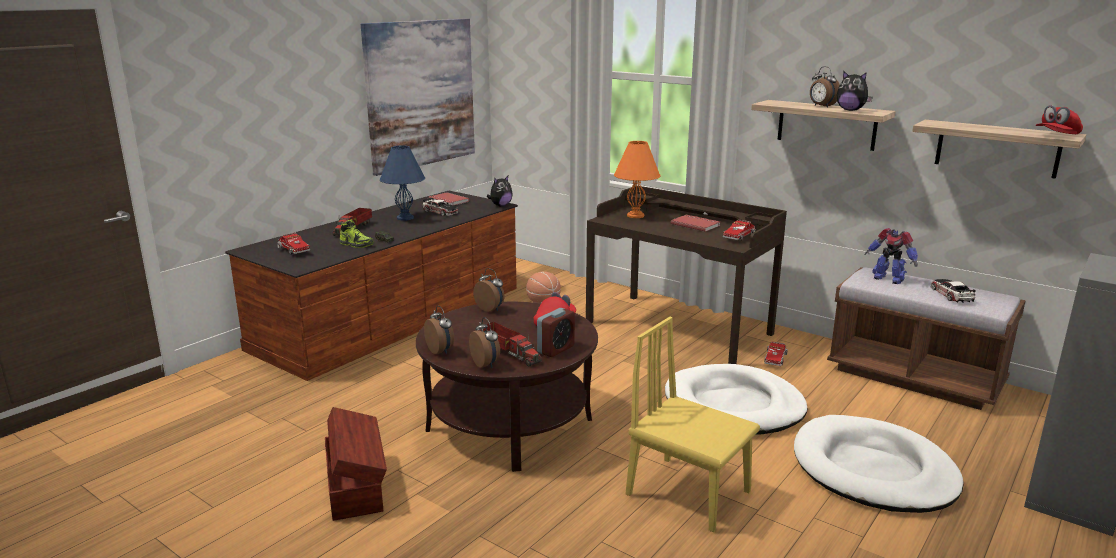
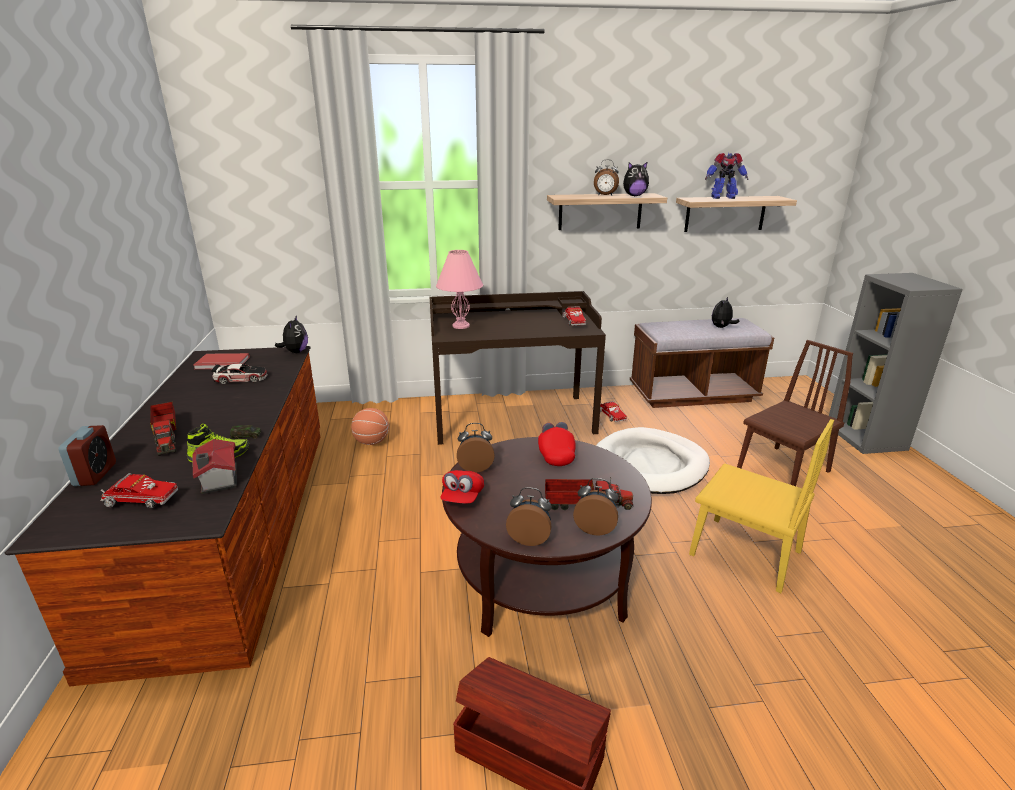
camera: 45 degrees left, 5 degrees up
picture [361,19,475,176] -> none
blue table lamp [380,145,425,221] -> none
alarm clock [537,308,575,357] -> alarm clock moved to [59,425,116,486]
orange table lamp [614,141,661,218] -> pink table lamp [436,250,483,329]
yellow chair [626,317,760,533] -> yellow chair turned 135 degrees counterclockwise [689,419,834,593]
red book [671,215,720,232] -> none
white dog bed [794,415,964,513] -> brown chair [737,340,853,486]
toy robot [865,228,918,284] -> toy robot moved to [705,152,748,199]
toy car [930,279,976,303] -> plush toy [712,297,740,328]
red cap [1036,105,1083,134] -> red cap moved to [440,470,484,503]
none -> toy house [192,439,237,494]

